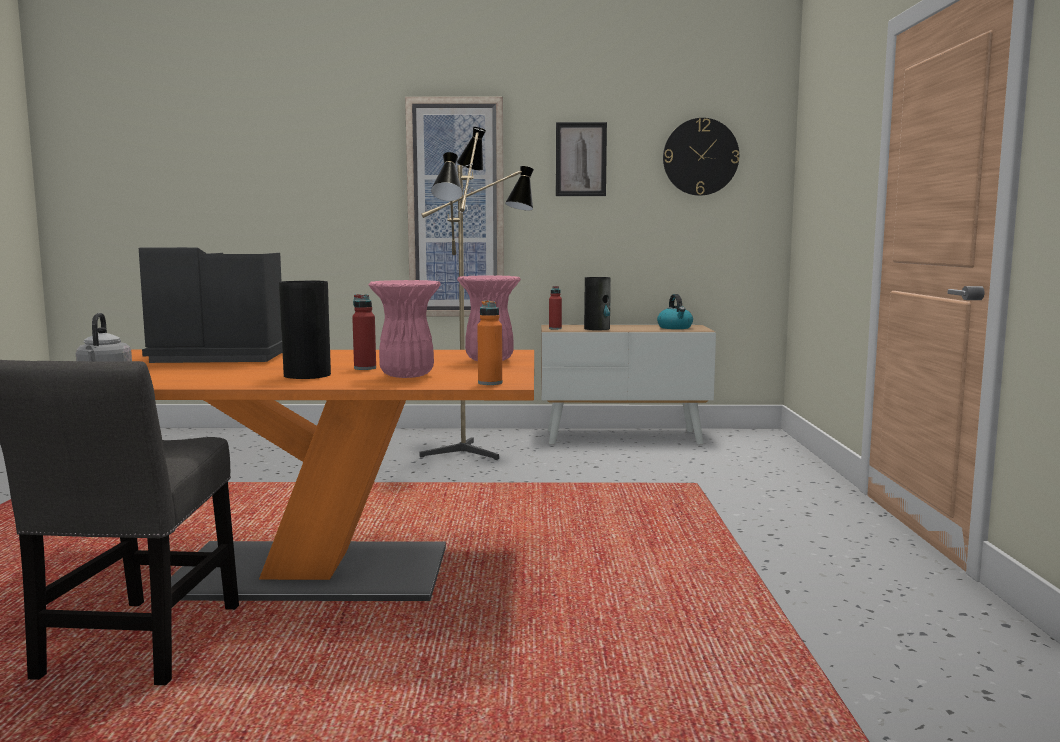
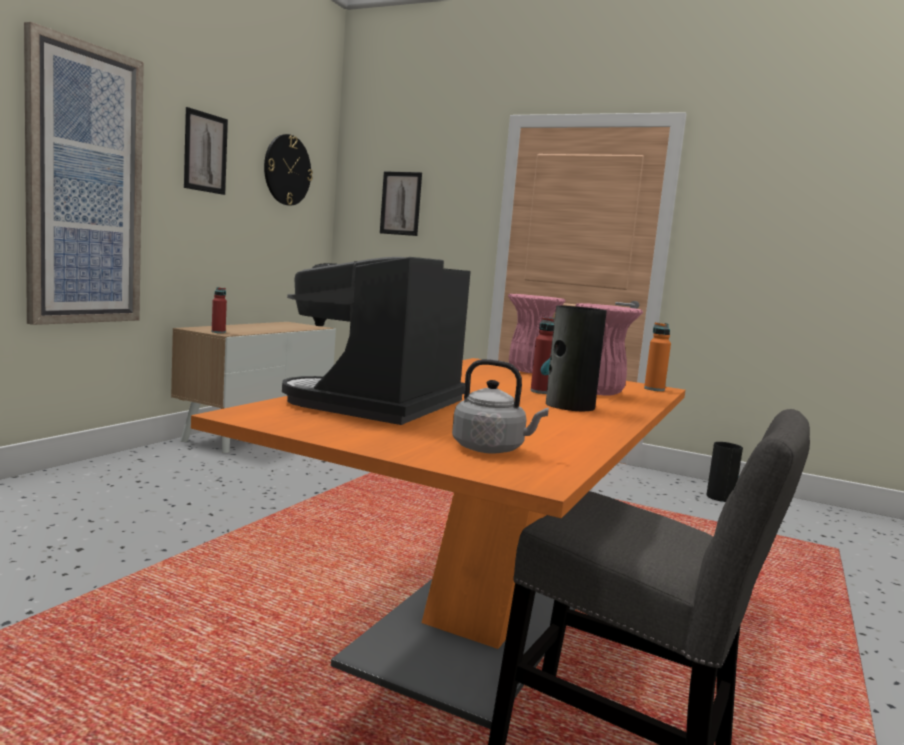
camera: 65 degrees left, 0 degrees up
floor lamp [419,127,534,460] -> none
vase [584,277,611,330] -> vase moved to [707,442,743,502]
kettle [657,294,693,329] -> none
none -> picture [380,171,422,236]

